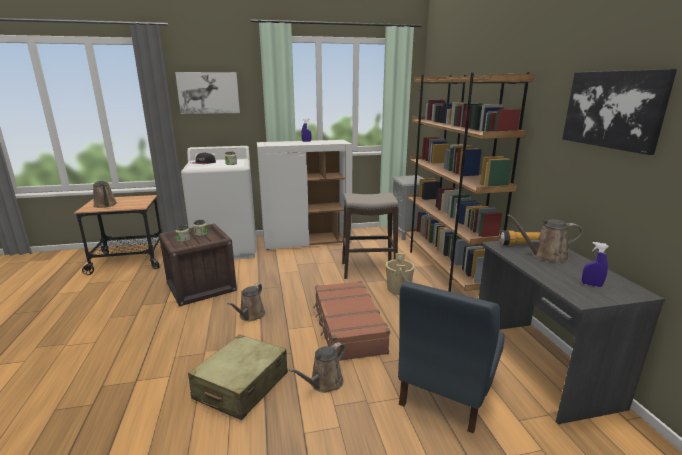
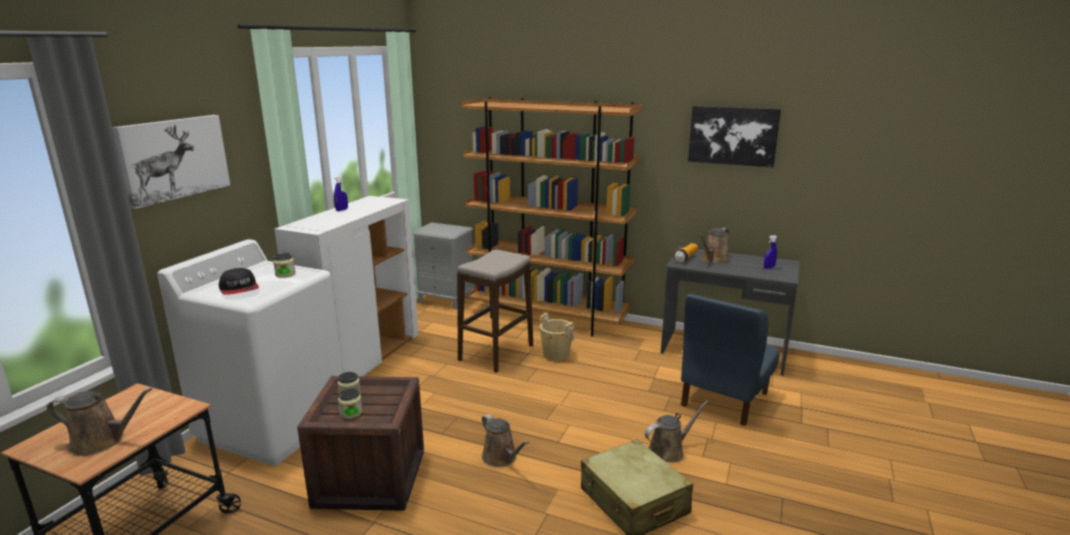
camera: 55 degrees left, 0 degrees up
brown watering can [289,342,345,393] -> brown watering can turned 105 degrees counterclockwise [645,401,709,463]
brown suitcase [313,281,390,361] -> none
blue chair [398,281,504,434] -> blue chair turned 60 degrees clockwise [681,294,779,426]

